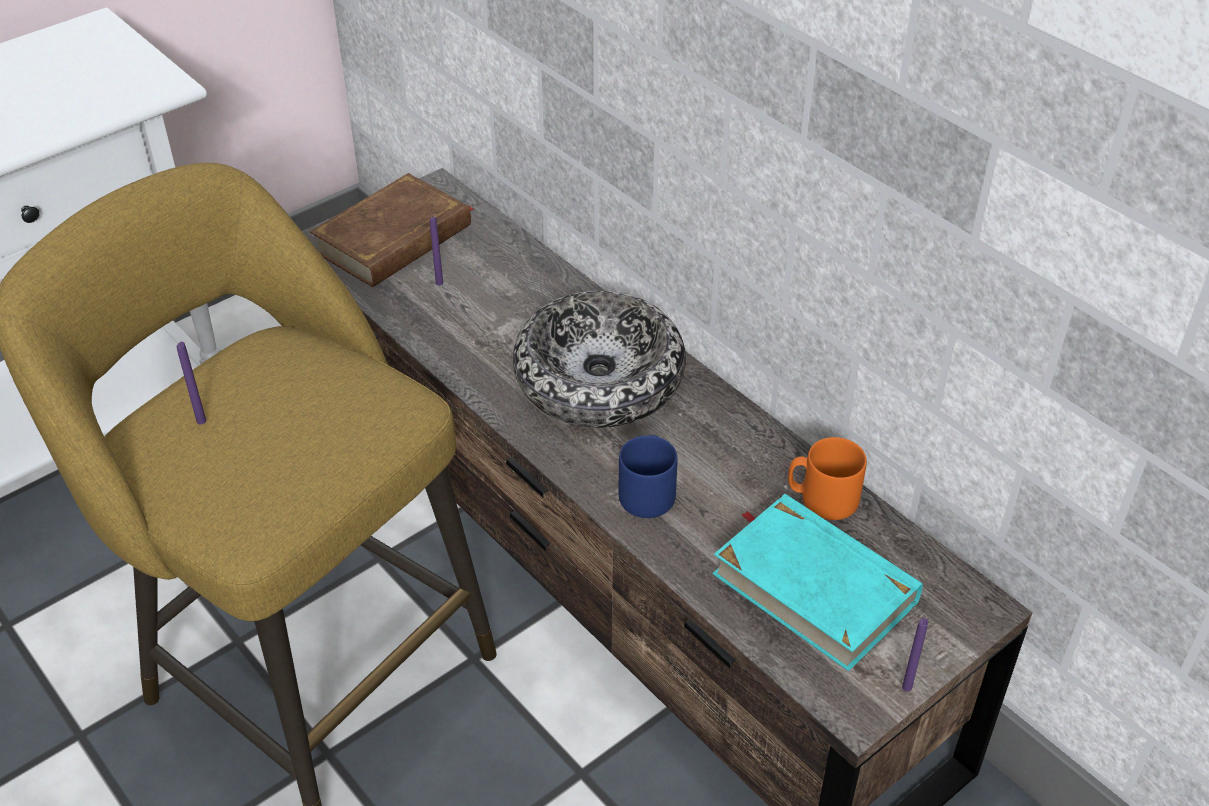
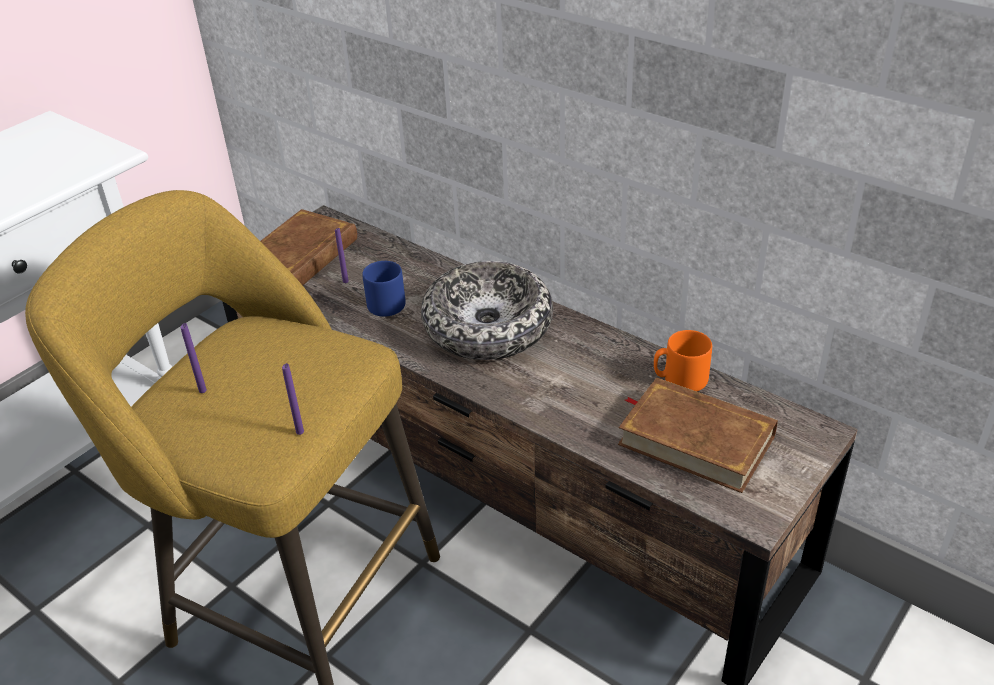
camera: 10 degrees left, 5 degrees down
blue mug [619,435,678,518] -> blue mug moved to [362,261,406,317]
turquoise book [712,494,923,671] -> brown book [618,377,778,493]
purple candle [902,618,928,692] -> purple candle moved to [282,363,304,435]

